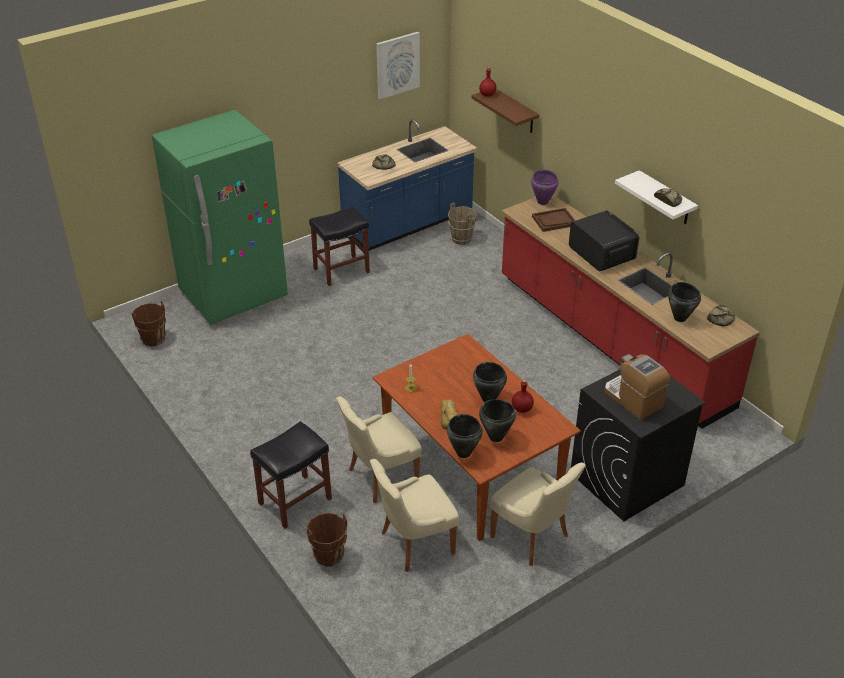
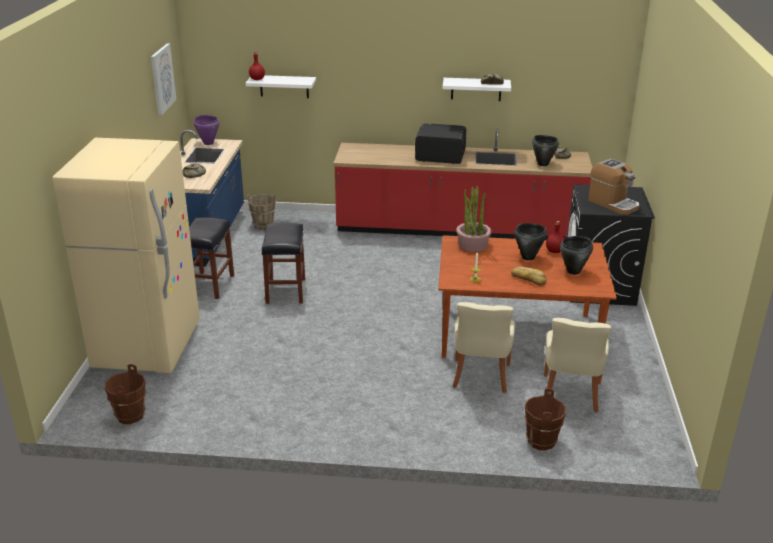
camera: 50 degrees left, 10 degrees down
green fridge [152,110,288,325] -> beige fridge [53,138,200,374]
black stool [250,421,332,529] -> black stool moved to [262,223,305,304]
black cooking pot [447,414,483,458] -> none
brown shelf [472,89,539,133] -> white shelf [246,75,316,98]
beige chair [490,463,586,566] -> none
purple cooking pot [531,170,558,205] -> purple cooking pot moved to [194,115,219,145]
brown tray [532,208,575,232] -> none
coffee machine [604,354,670,420] -> coffee machine turned 135 degrees counterclockwise [588,159,639,215]
none -> potted plant [456,186,492,252]

